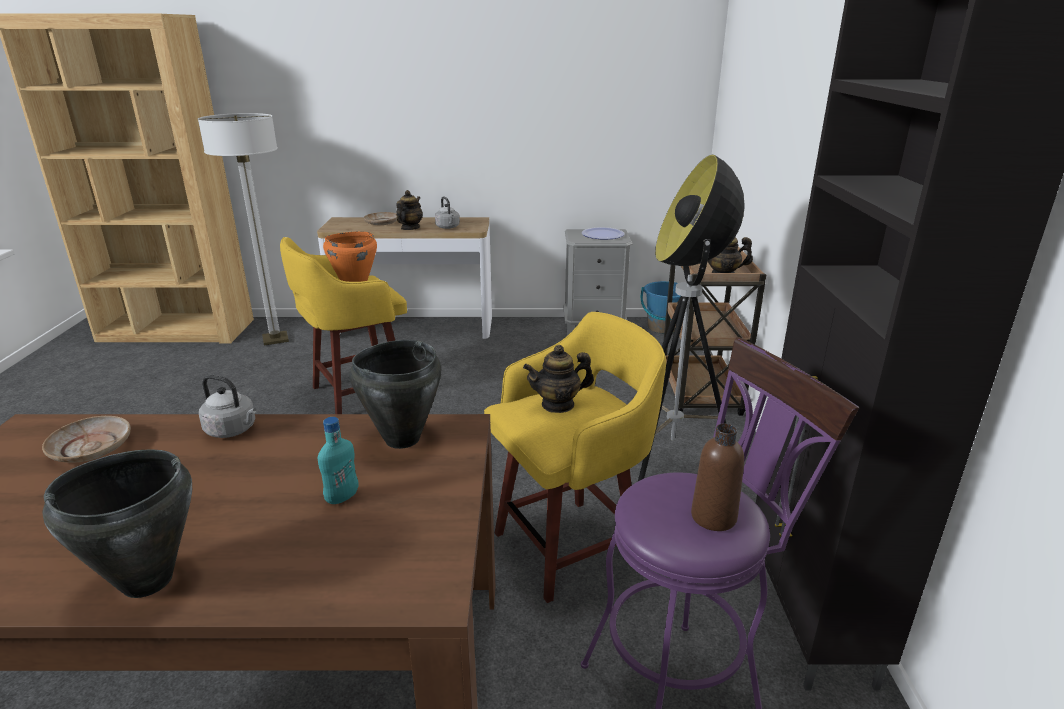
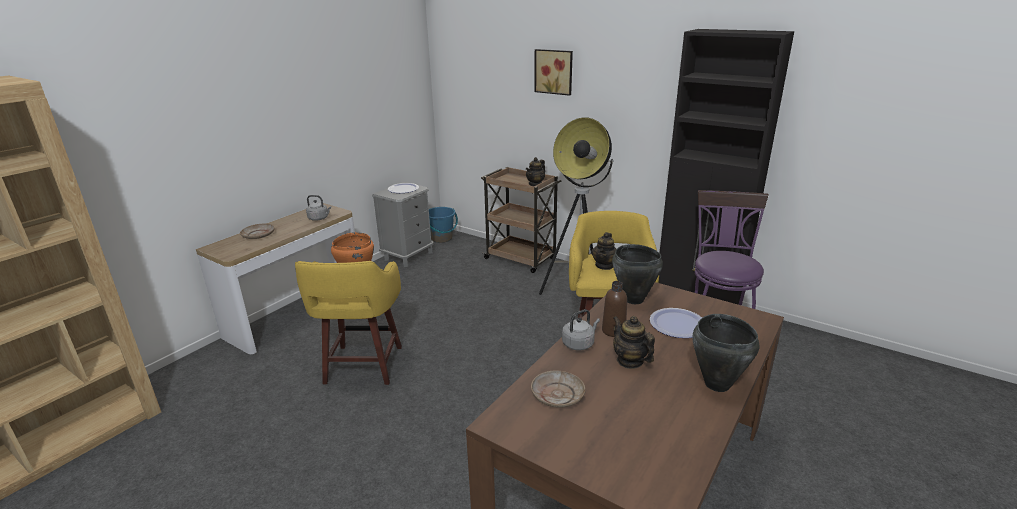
camera: 55 degrees left, 0 degrees up
floor lamp [198,113,289,346] -> none
turquoise bottle [318,417,359,504] -> plate [650,308,702,338]
teapot [396,190,423,230] -> teapot moved to [613,316,655,369]
brown bottle [691,423,744,531] -> brown bottle moved to [602,281,627,337]
none -> picture [534,49,573,96]

